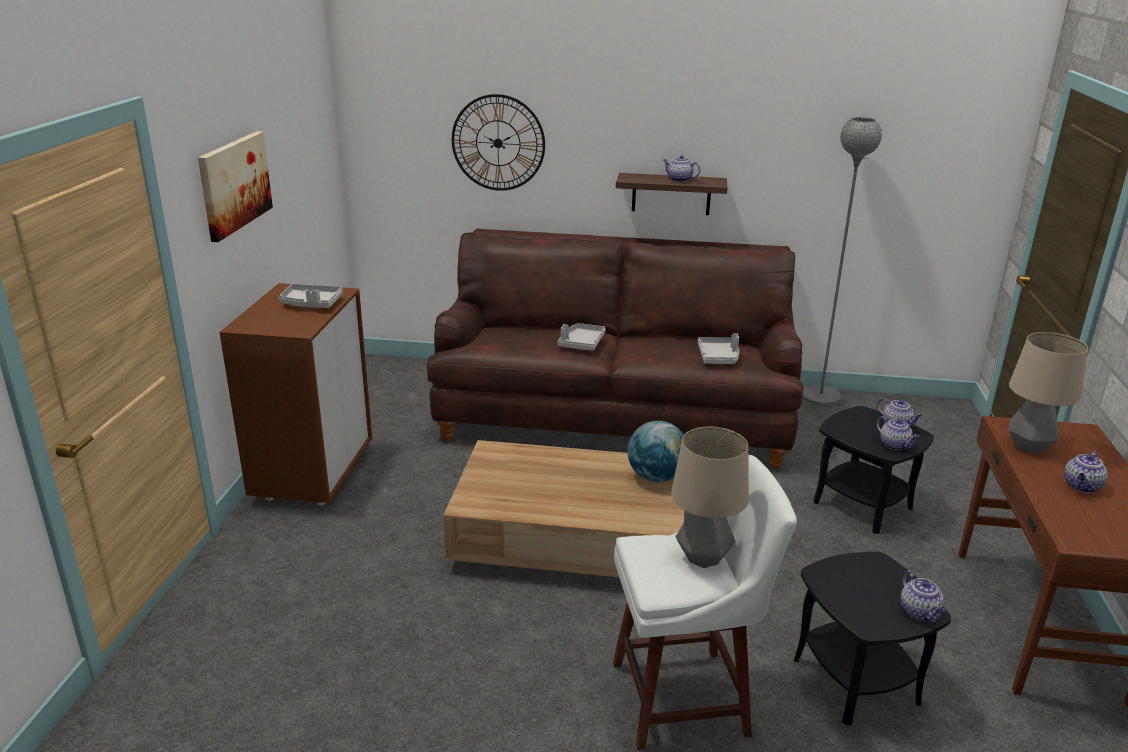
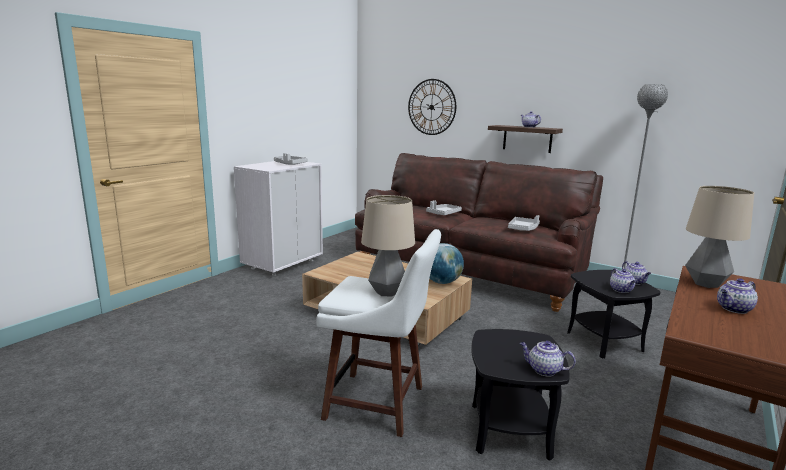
camera: 25 degrees right, 10 degrees down
picture [198,131,273,242] -> none
brown cabinet [219,283,372,506] -> white cabinet [234,161,323,276]
teapot [900,571,946,622] -> teapot turned 105 degrees clockwise [520,341,576,377]

